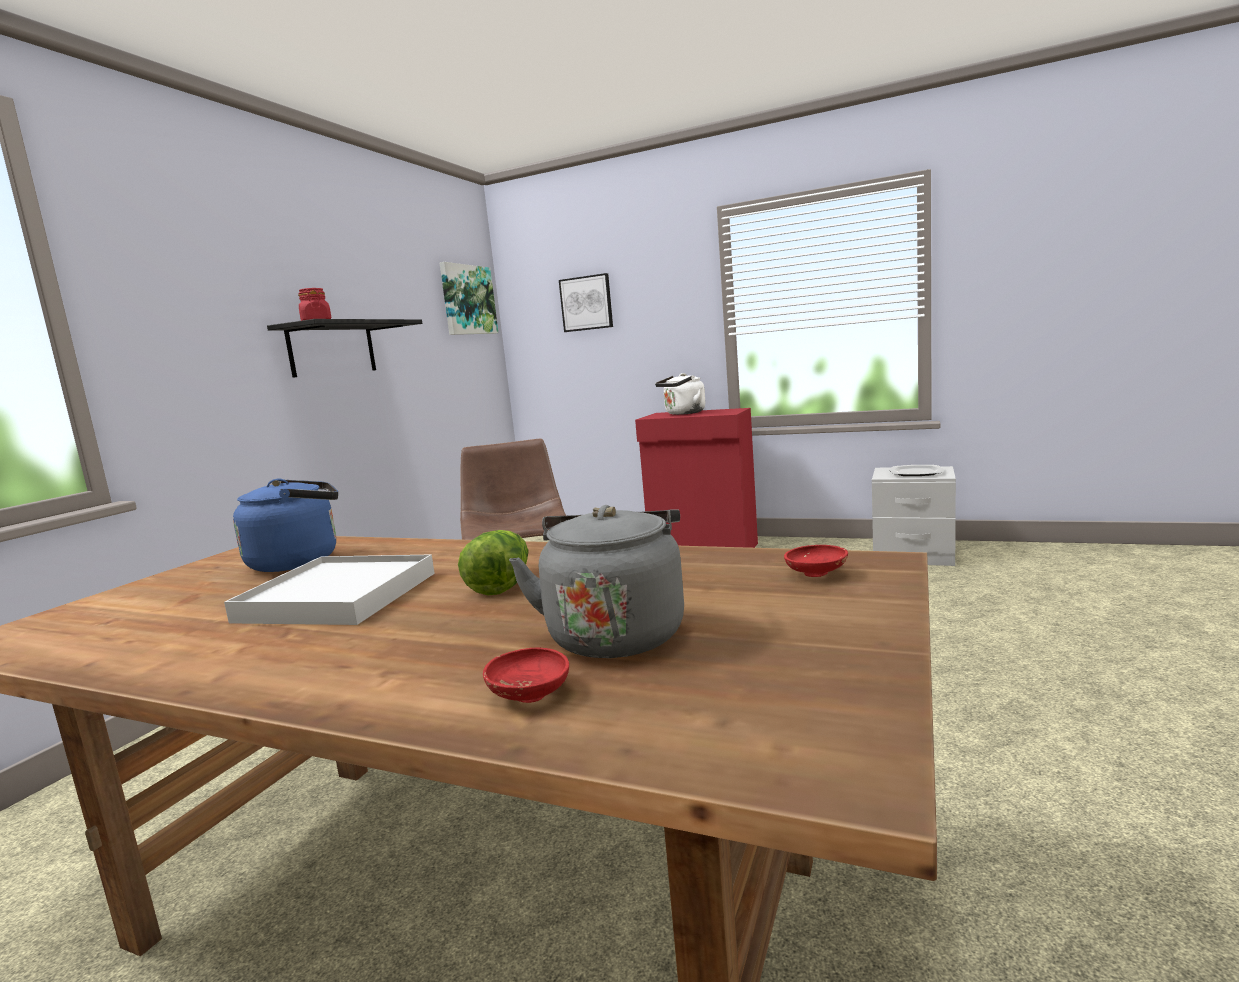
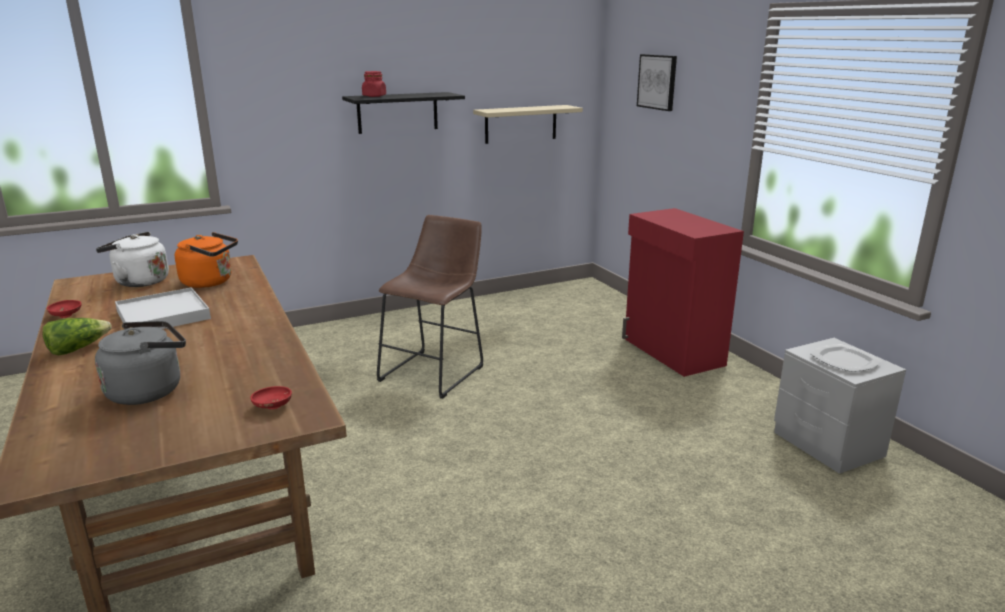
camera: 40 degrees right, 10 degrees up
blue kettle [233,479,338,572] -> orange kettle [175,232,238,288]
picture [440,262,498,335] -> none
lettuce [458,530,528,596] -> lettuce moved to [42,318,112,356]
red bowl [483,648,569,703] -> red bowl moved to [47,300,81,318]
white kettle [655,373,706,415] -> white kettle moved to [96,232,169,287]
none -> beige shelf [473,105,583,144]

